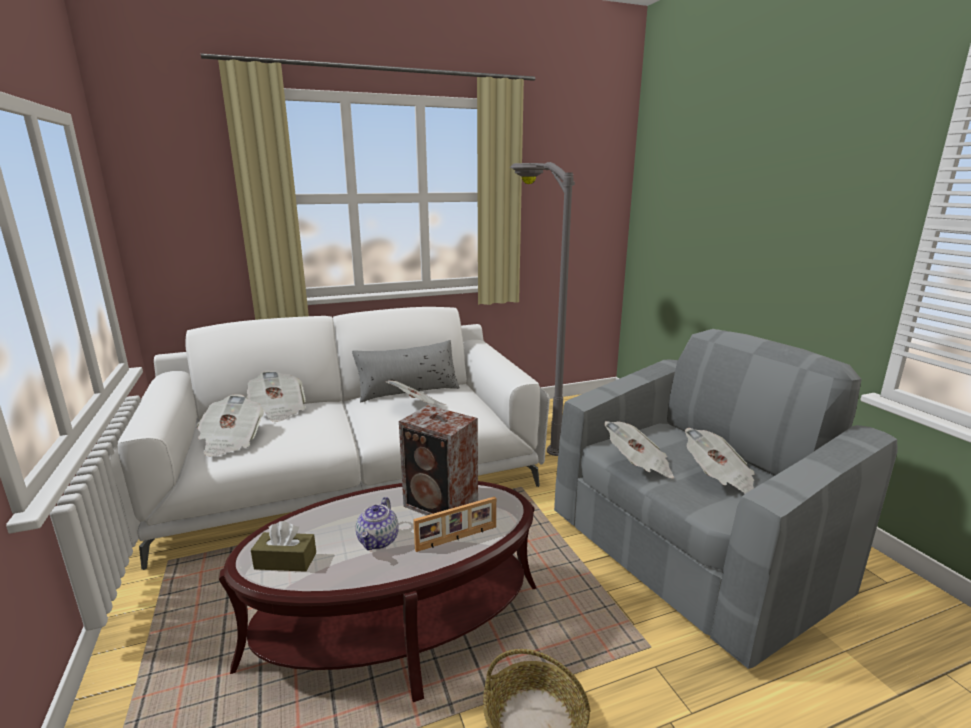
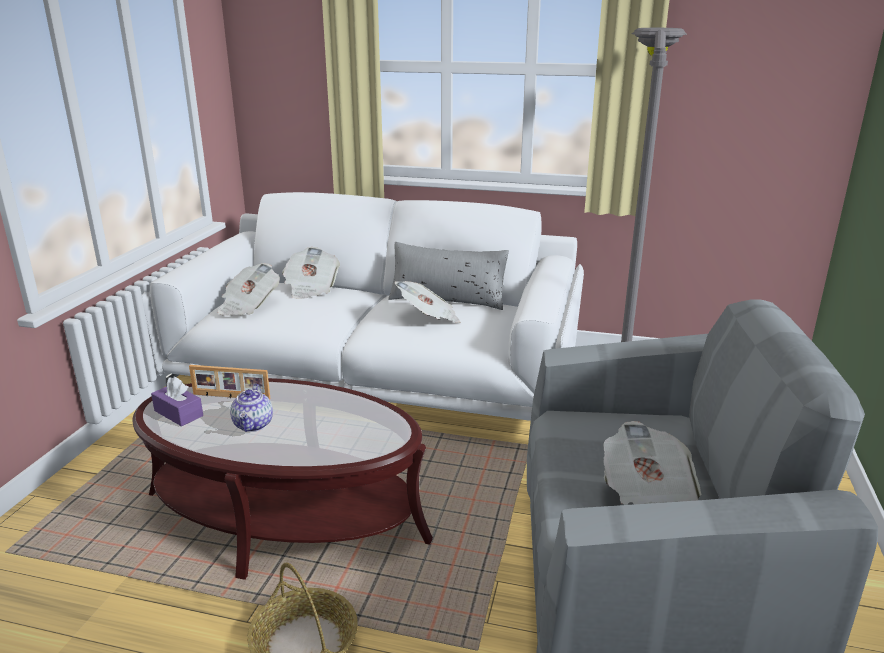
camera: 35 degrees right, 5 degrees up
brown tissue box [251,521,316,572] -> purple tissue box [151,377,203,426]
teapot [356,497,399,550] -> teapot turned 45 degrees counterclockwise [230,384,273,432]
speaker [399,405,478,515] -> none
picture frame [413,496,496,552] -> picture frame moved to [189,365,271,399]
newspaper [604,421,674,479] -> none

